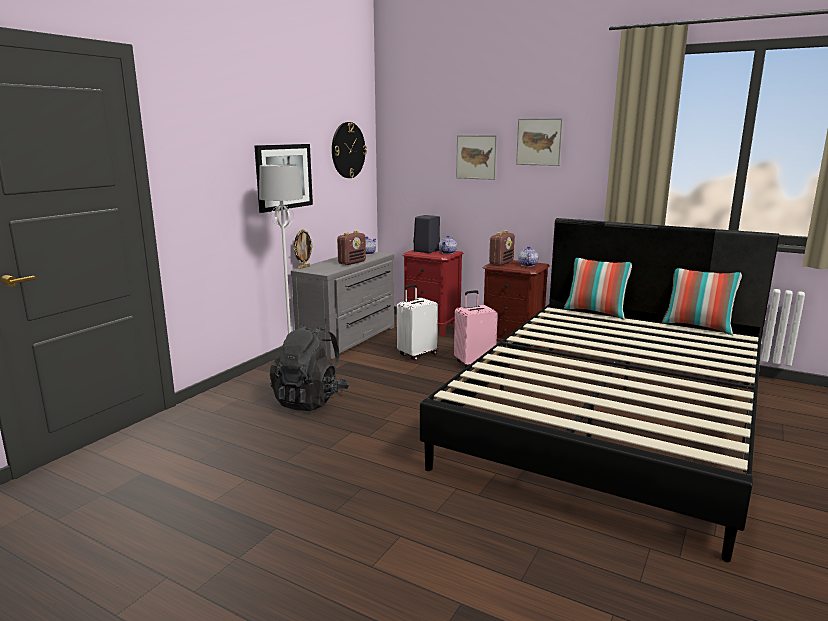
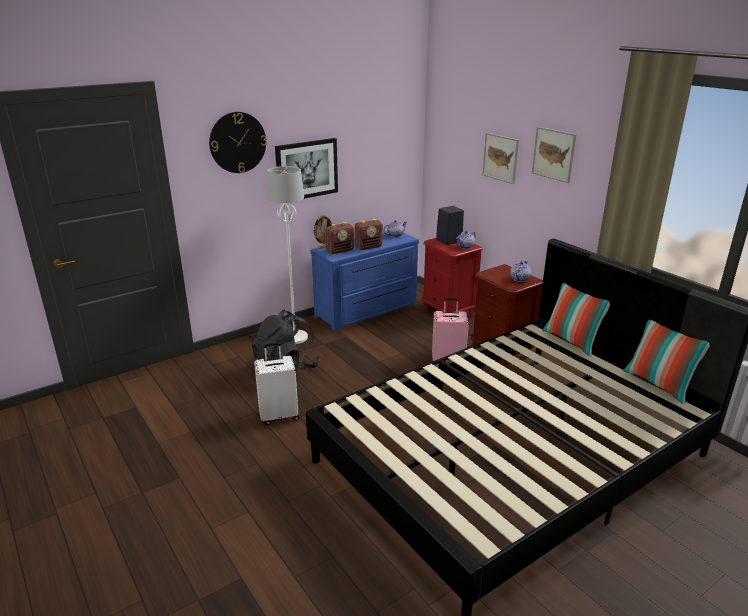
camera: 25 degrees right, 10 degrees up
grey dresser [291,252,394,359] -> blue dresser [311,231,419,331]
wall clock [332,122,367,178] -> wall clock moved to [209,112,267,173]
white suitcase [397,284,438,360] -> white suitcase moved to [254,342,299,425]
radio [489,231,515,266] -> radio moved to [325,222,354,254]

